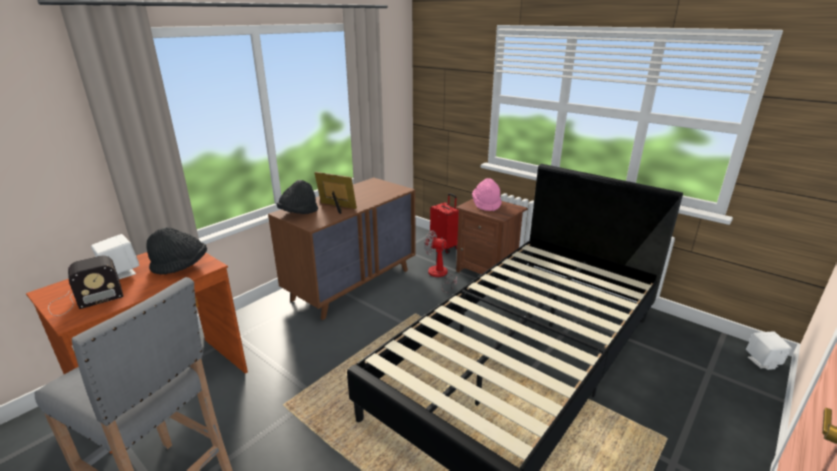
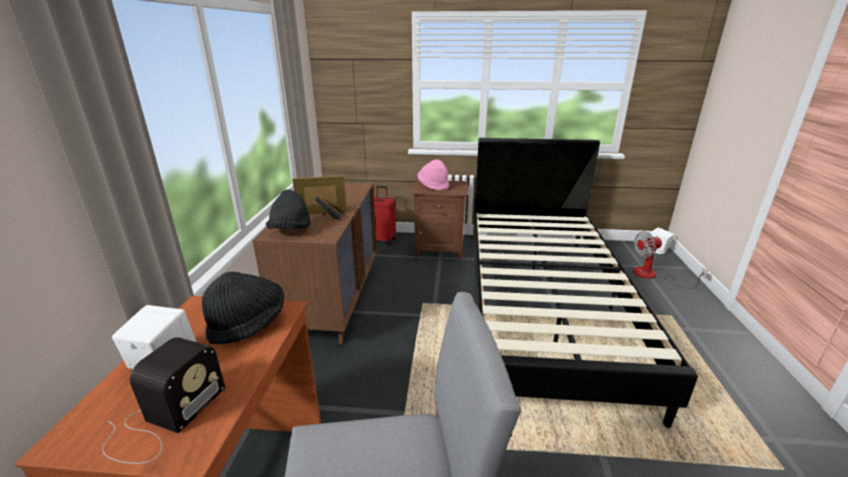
camera: 35 degrees left, 0 degrees up
fan [424,230,457,293] -> fan moved to [633,231,708,289]

